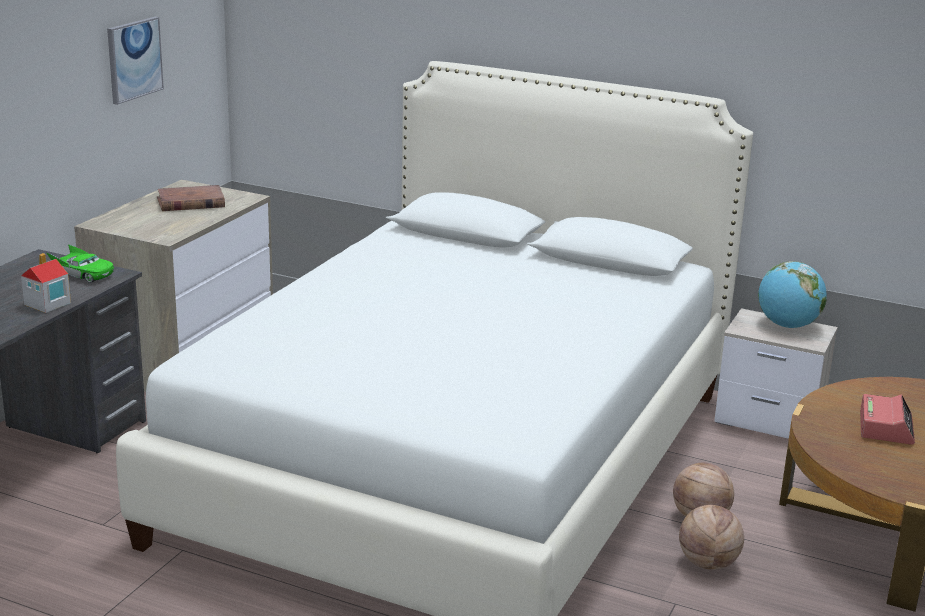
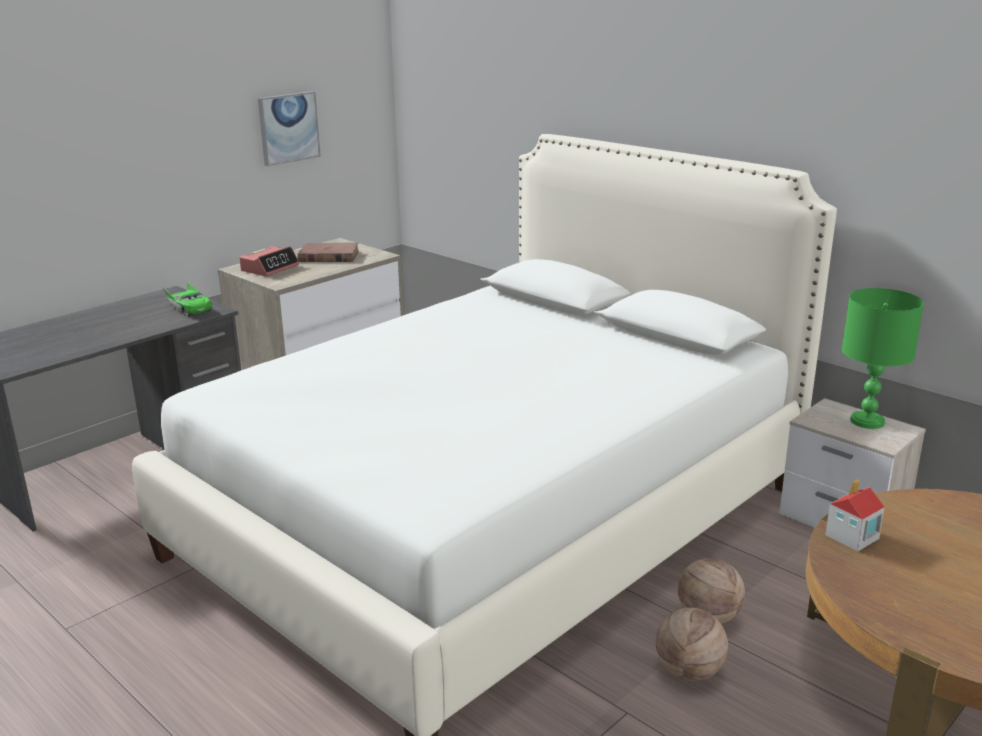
camera: 20 degrees right, 0 degrees up
toy house [21,253,71,313] -> toy house moved to [825,479,885,552]
globe [758,261,827,328] -> green table lamp [842,288,924,429]
alarm clock [860,394,915,445] -> alarm clock moved to [239,246,299,276]

